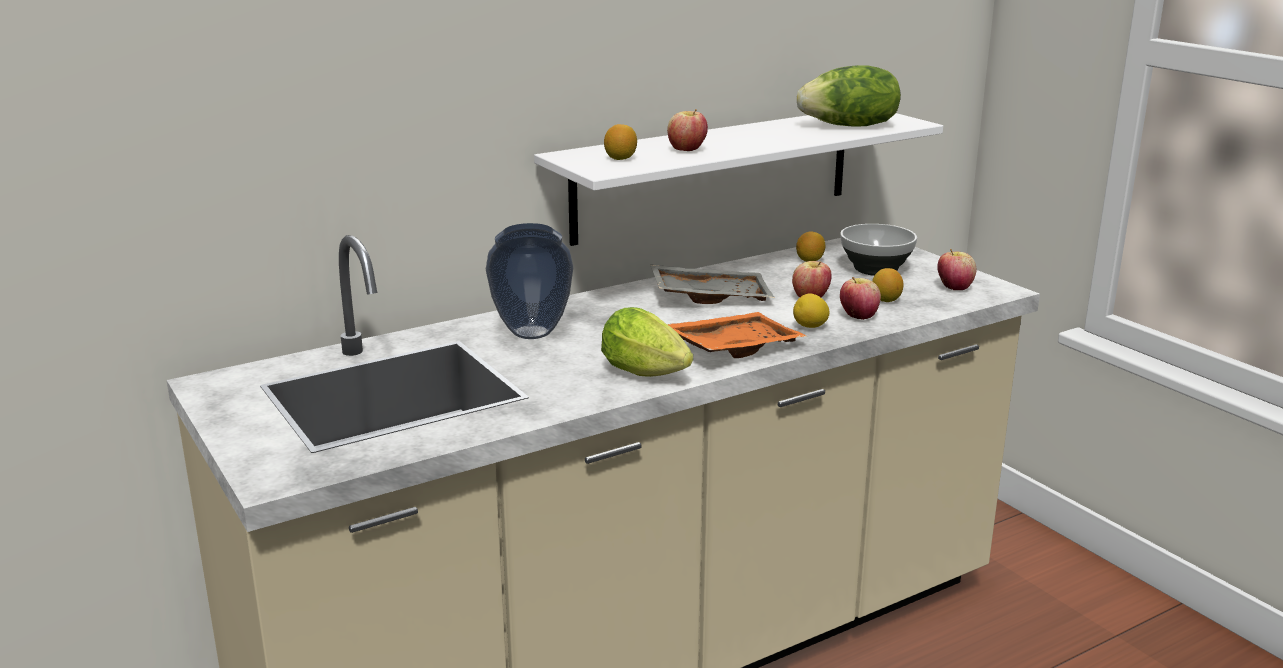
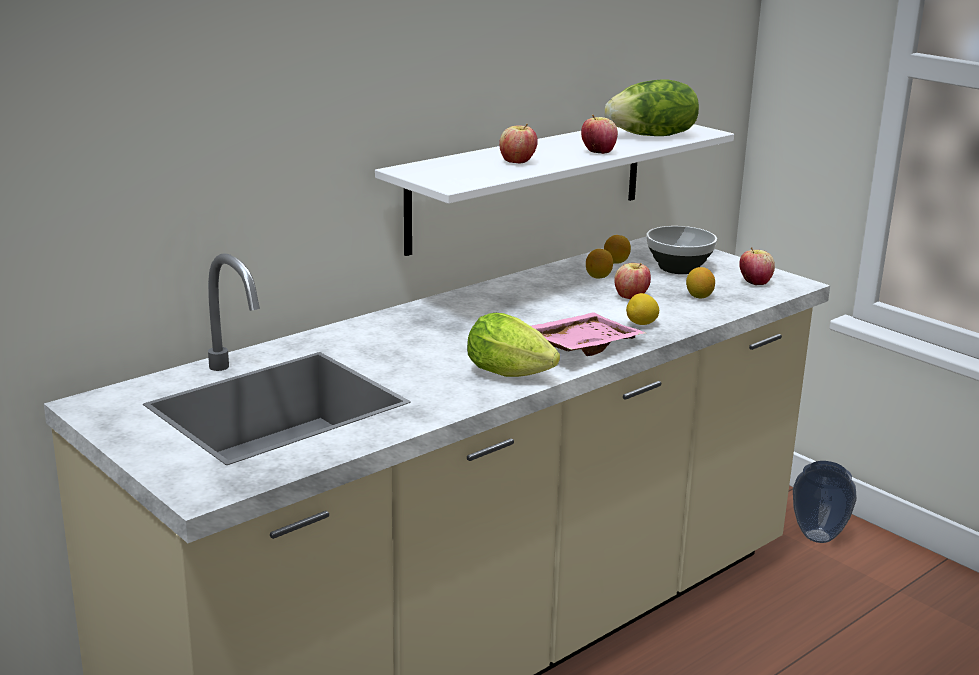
camera: 10 degrees left, 0 degrees up
vase [486,223,574,339] -> vase moved to [793,461,857,543]
lemon [604,124,637,160] -> lemon moved to [586,249,613,279]
grey tray [650,265,775,304] -> none
orange tray [667,312,808,358] -> pink tray [531,312,646,356]
apple [840,277,881,320] -> apple moved to [581,115,618,154]

